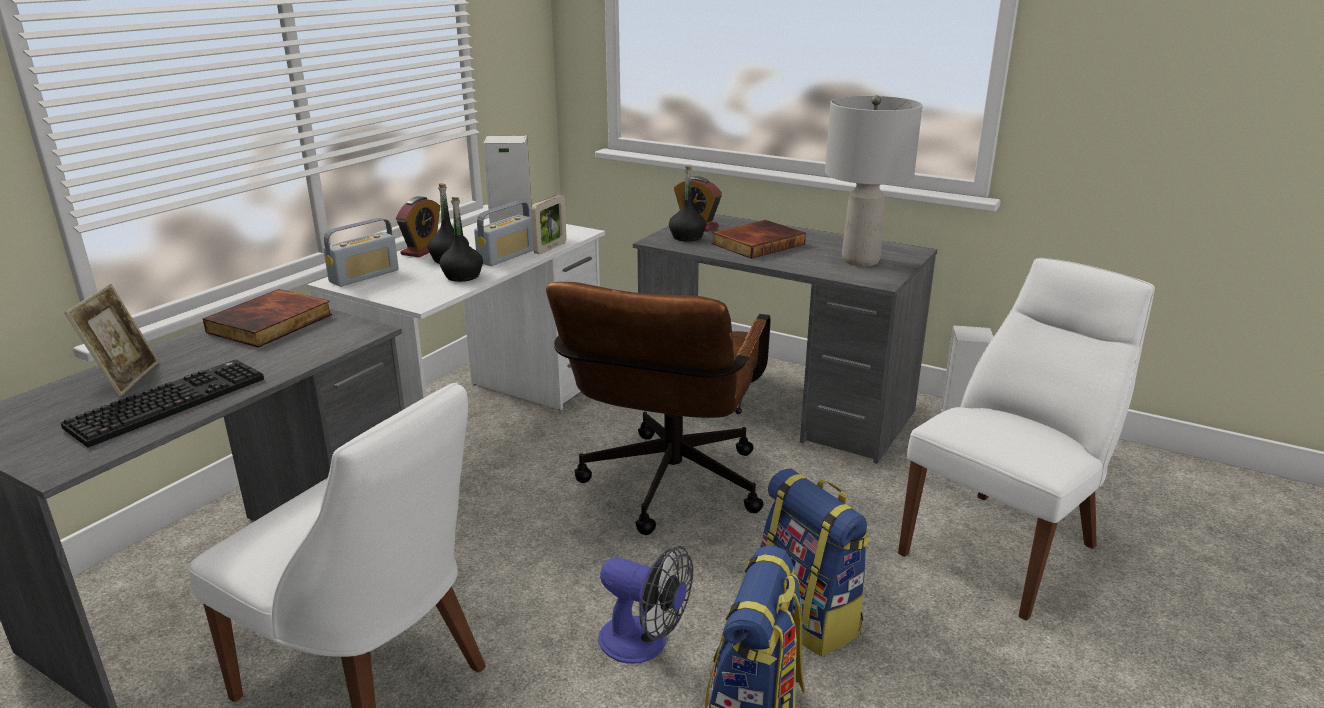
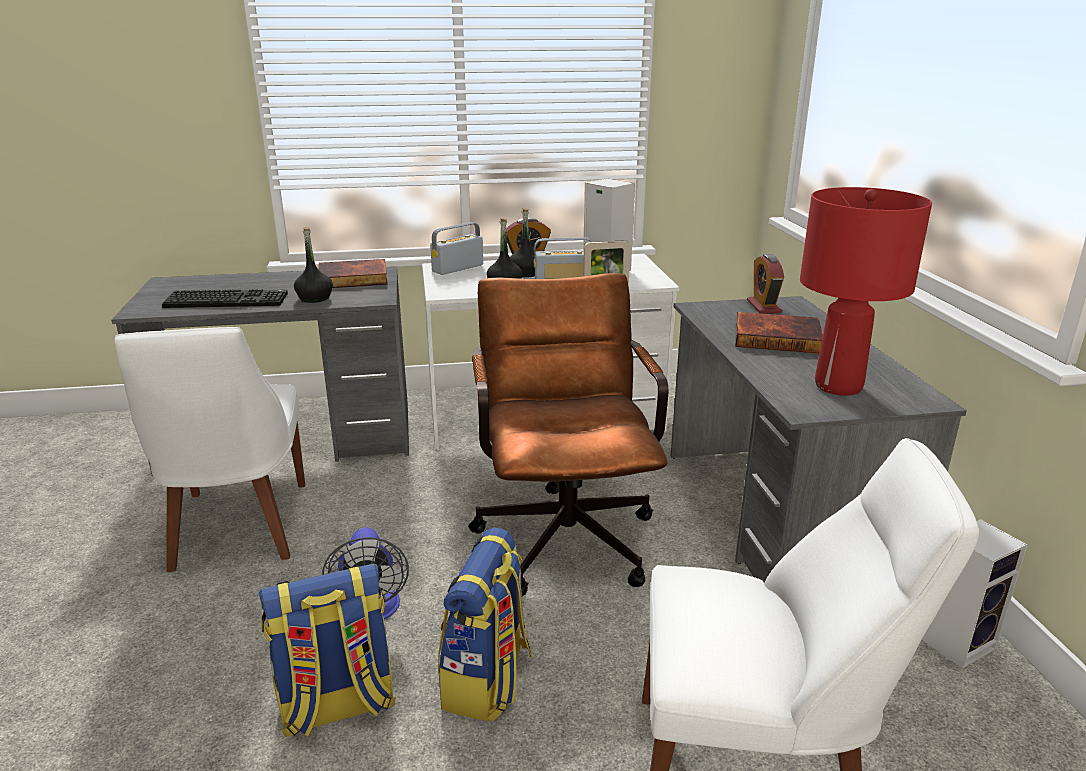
camera: 50 degrees right, 0 degrees up
picture frame [64,284,159,396] -> none
radio [323,218,399,287] -> radio turned 135 degrees clockwise [430,222,483,275]
brown office chair [546,282,770,535] -> brown office chair turned 105 degrees clockwise [468,273,668,596]
black bottle [669,166,706,242] -> black bottle moved to [294,227,333,303]
grey table lamp [825,95,923,266] -> red table lamp [800,187,932,396]

